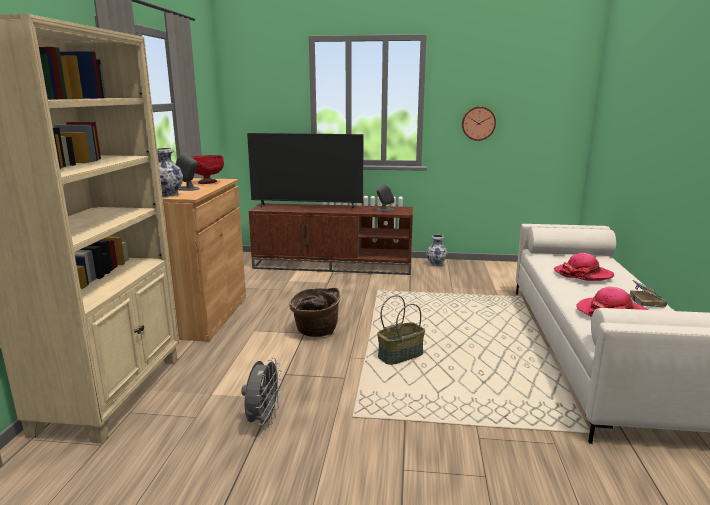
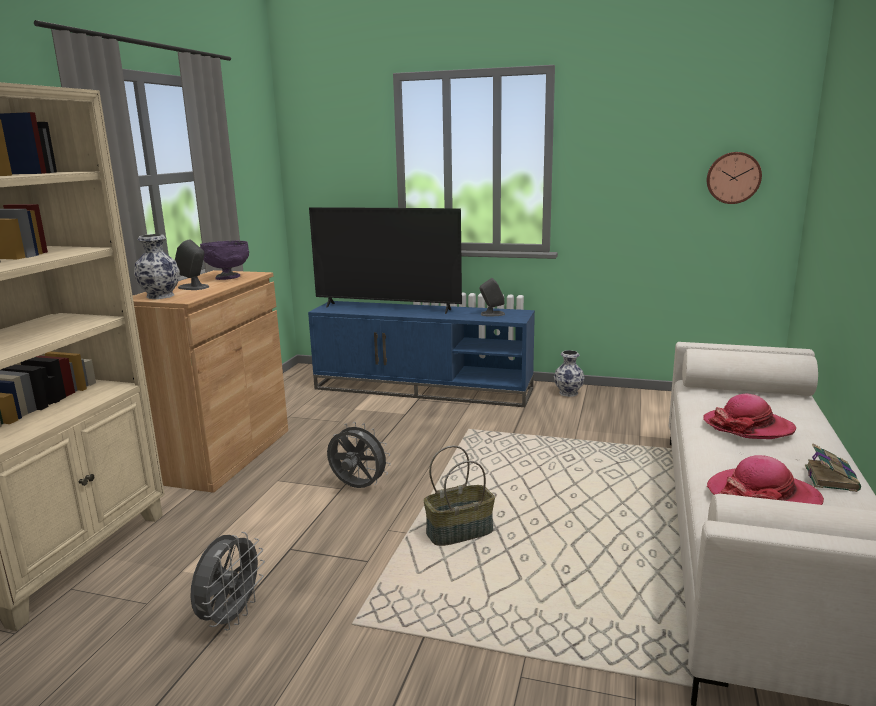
camera: 10 degrees right, 0 degrees up
red bowl [191,155,224,184] -> purple bowl [200,241,249,280]
brown tv stand [249,203,413,275] -> blue tv stand [308,301,535,407]
basket [289,288,341,337] -> grey fan [327,422,391,488]
wall clock [462,106,496,141] -> wall clock moved to [707,152,762,204]

